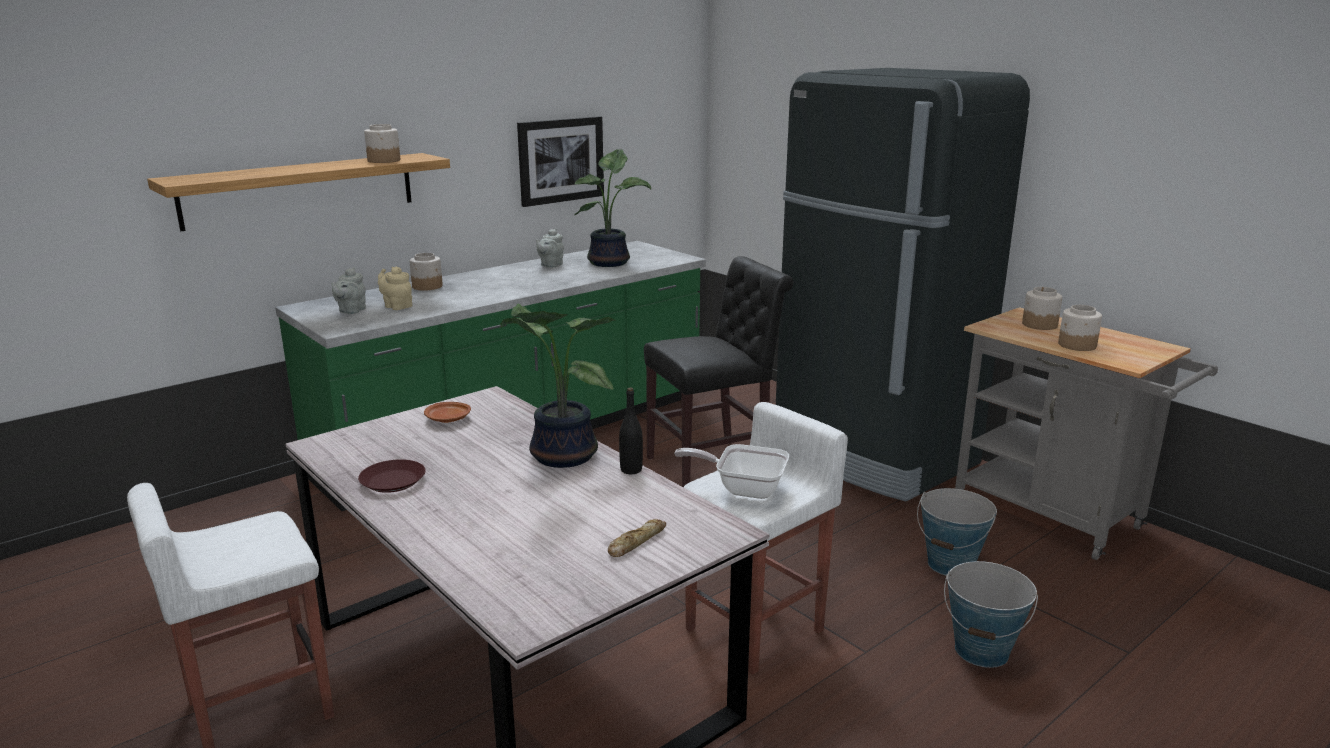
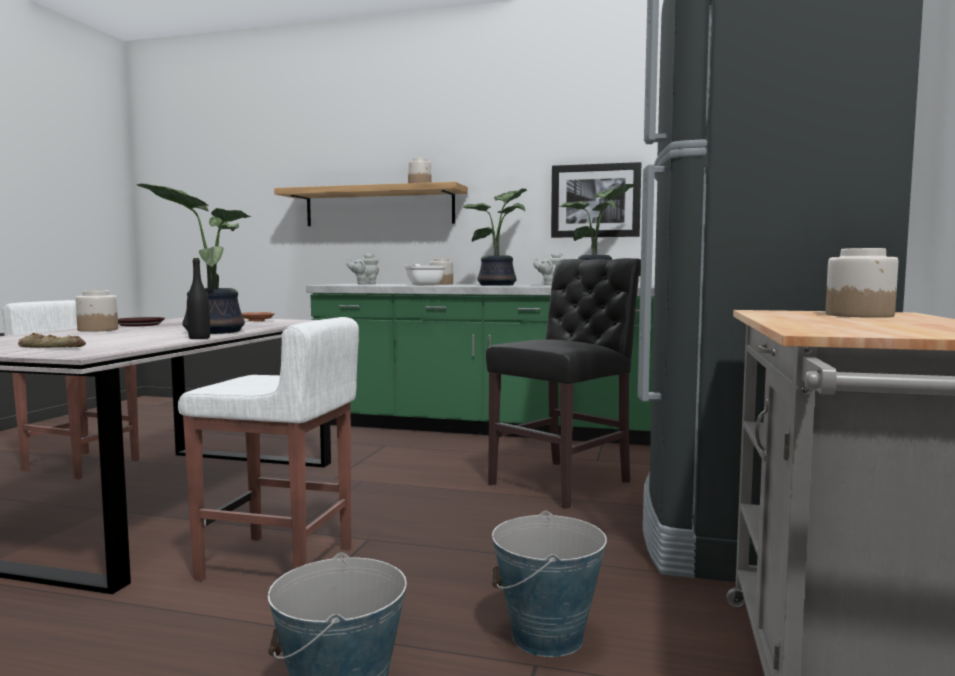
camera: 55 degrees right, 15 degrees down
beige teapot [378,267,412,310] -> none
black chair [644,256,794,487] -> black chair turned 75 degrees counterclockwise [486,258,641,509]
frying pan [674,444,789,499] -> frying pan moved to [404,264,446,286]
jar [1058,305,1102,351] -> jar moved to [76,290,118,332]
none -> potted plant [462,189,527,286]

